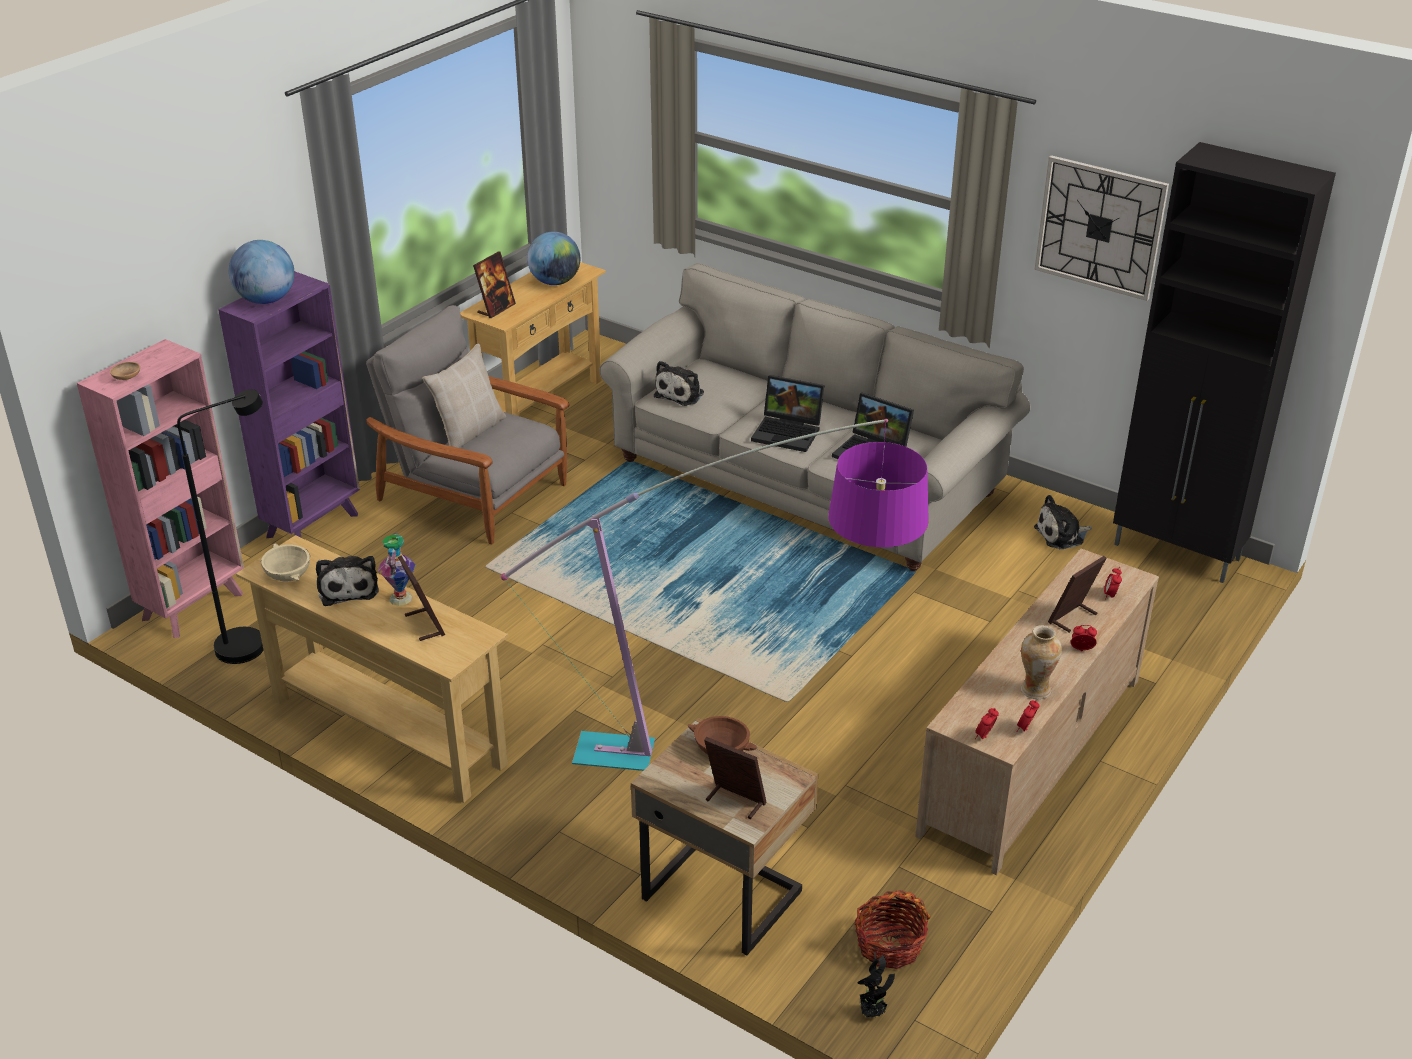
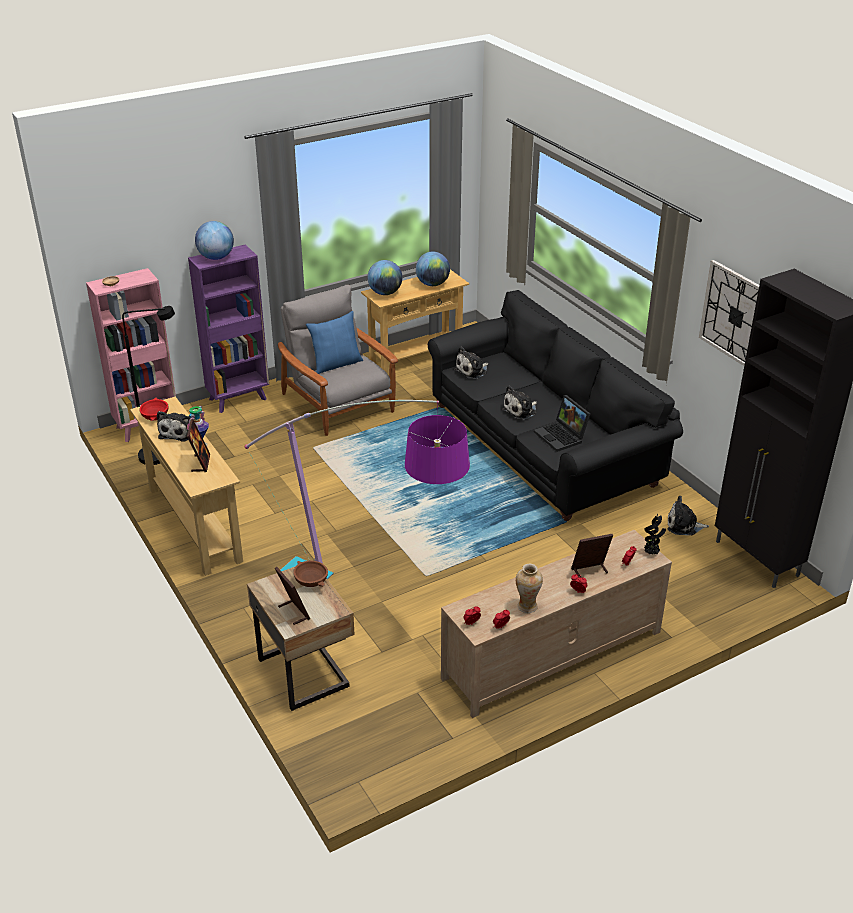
camera: 25 degrees right, 0 degrees up
beige bowl [261,543,310,582] -> red bowl [140,397,169,421]
beige pillow [422,344,506,448] -> blue pillow [306,311,363,374]
picture frame [473,251,516,318] -> globe [367,260,402,295]
beige sofa [599,263,1031,571] -> black sofa [428,290,683,521]
laptop [751,375,824,452] -> plush toy [501,385,537,420]
basket [854,890,930,969] -> none
potted plant [858,952,895,1018] -> potted plant moved to [644,513,666,554]

